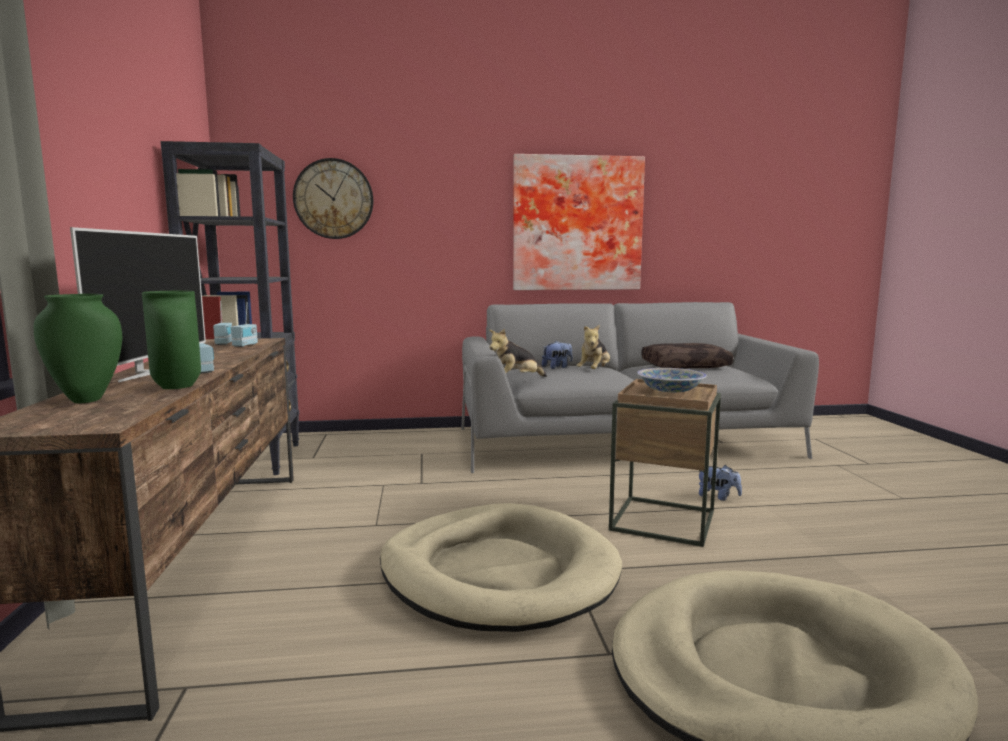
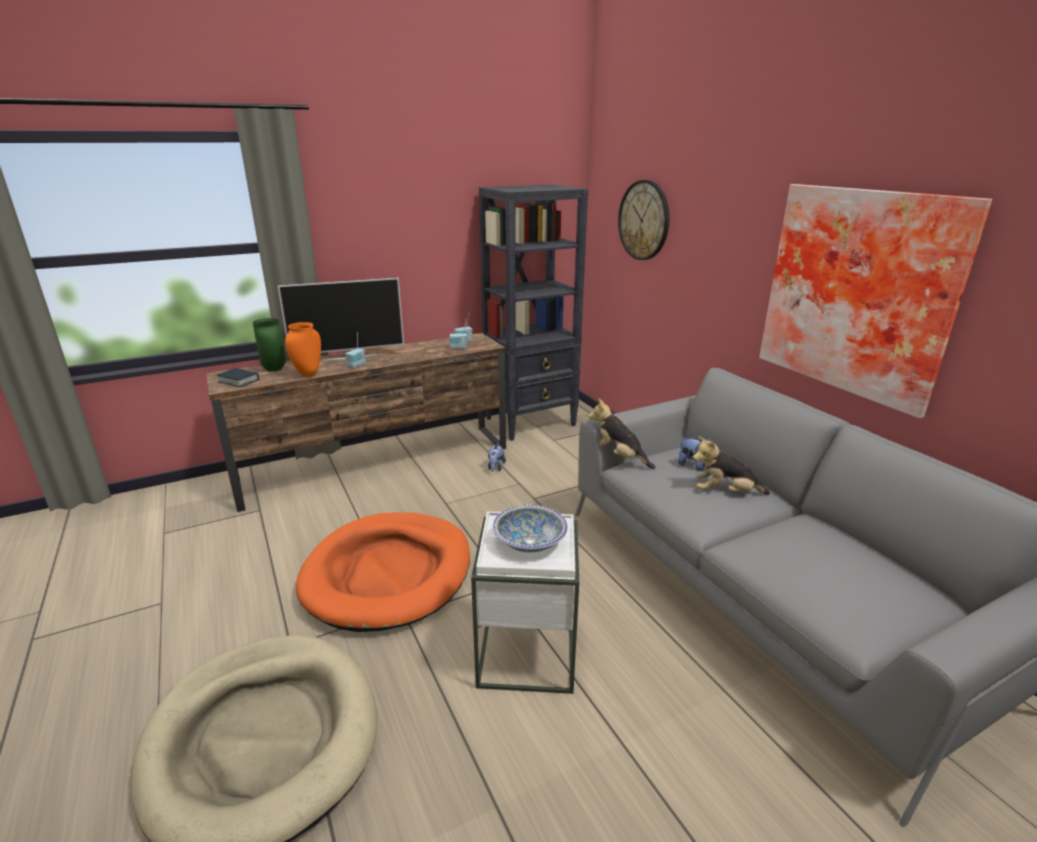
camera: 70 degrees right, 15 degrees up
green vase [142,291,201,389] -> orange vase [285,322,321,377]
beige dog bed [380,503,622,632] -> orange dog bed [296,512,470,632]
brown side table [609,379,721,547] -> white side table [471,511,579,694]
brown pillow [641,343,733,369] -> none
plush toy [699,465,742,501] -> plush toy moved to [488,443,506,472]
none -> book [217,368,259,387]

